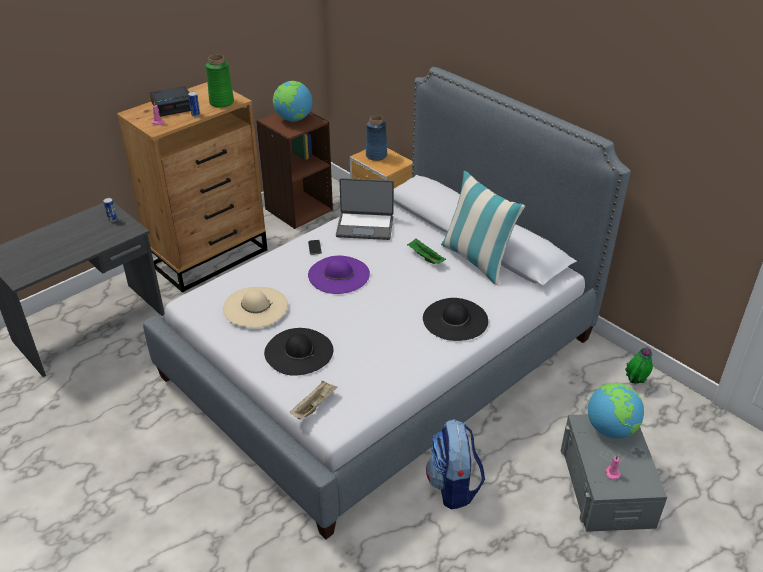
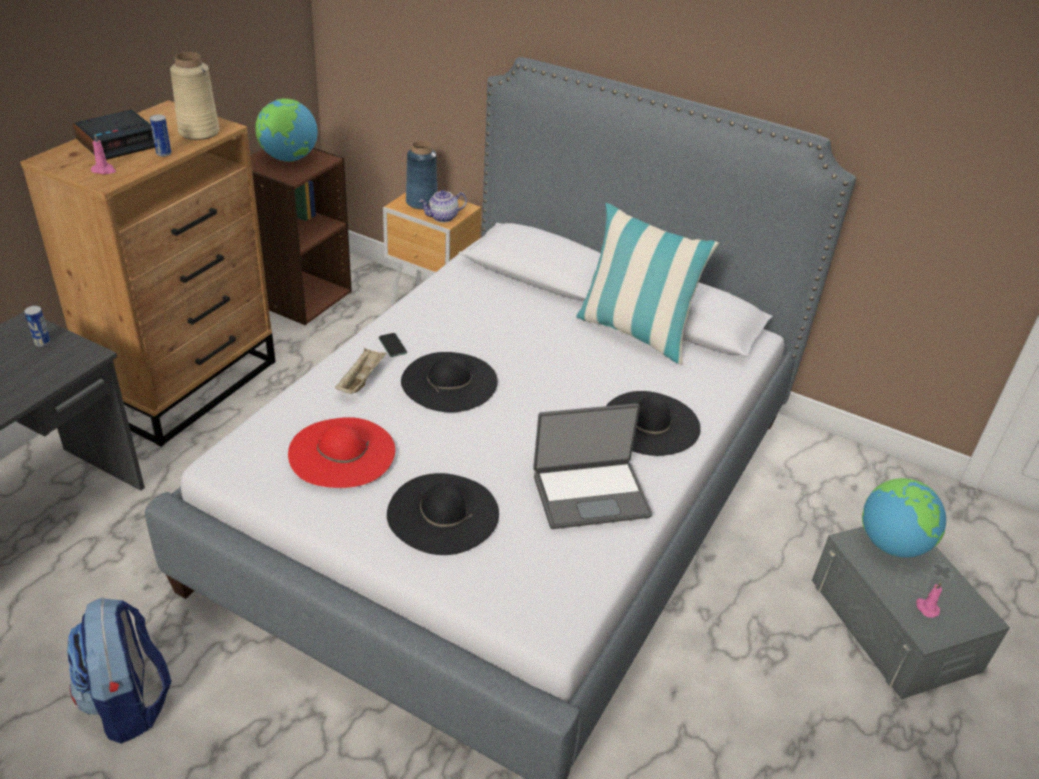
camera: 20 degrees left, 0 degrees up
green vase [206,55,234,108] -> beige vase [170,52,219,140]
beige hat [223,287,288,328] -> red hat [288,417,395,488]
beige tray [290,380,338,420] -> beige tray moved to [335,348,387,394]
purple hat [308,256,370,294] -> black hat [401,352,498,412]
laptop [336,178,394,240] -> laptop moved to [533,403,652,529]
green tray [407,239,446,264] -> none
backpack [426,419,485,510] -> backpack moved to [67,597,171,744]
potted plant [625,347,653,384] -> none
none -> teapot [419,190,467,223]

